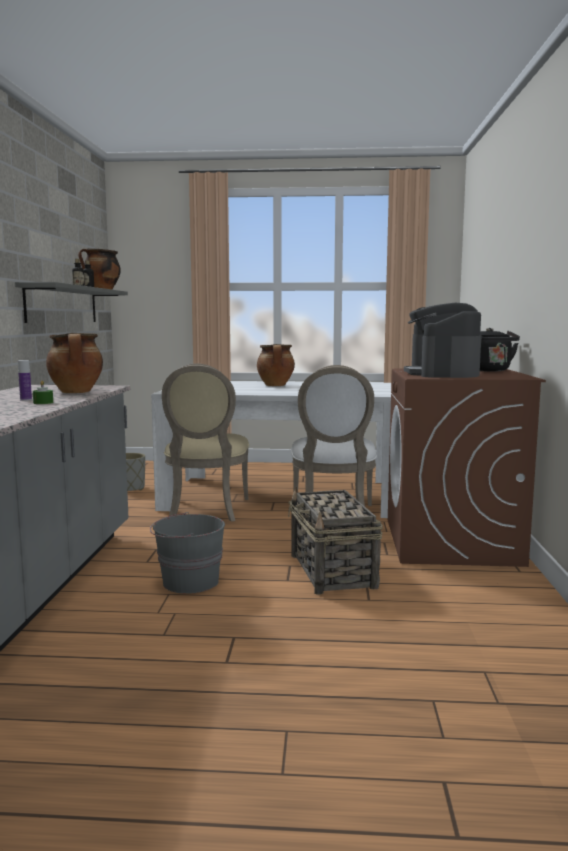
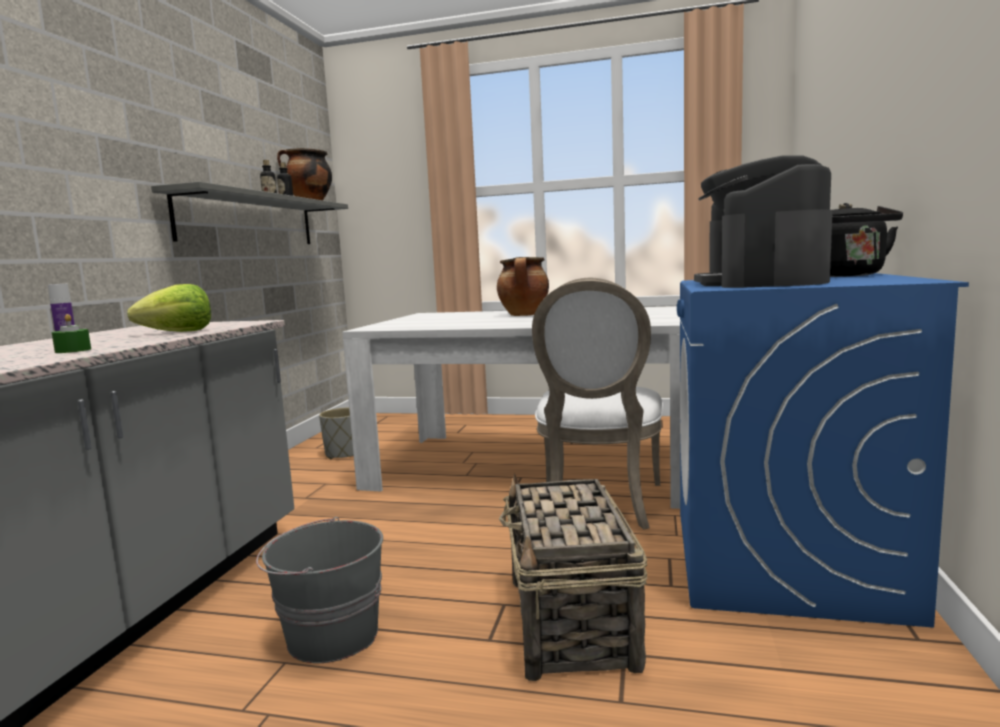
camera: 10 degrees right, 0 degrees up
cooking pot [46,333,103,393] -> lettuce [127,284,211,332]
beige chair [162,363,249,522] -> none
brown washing machine [388,368,546,567] -> blue washing machine [677,273,969,628]

